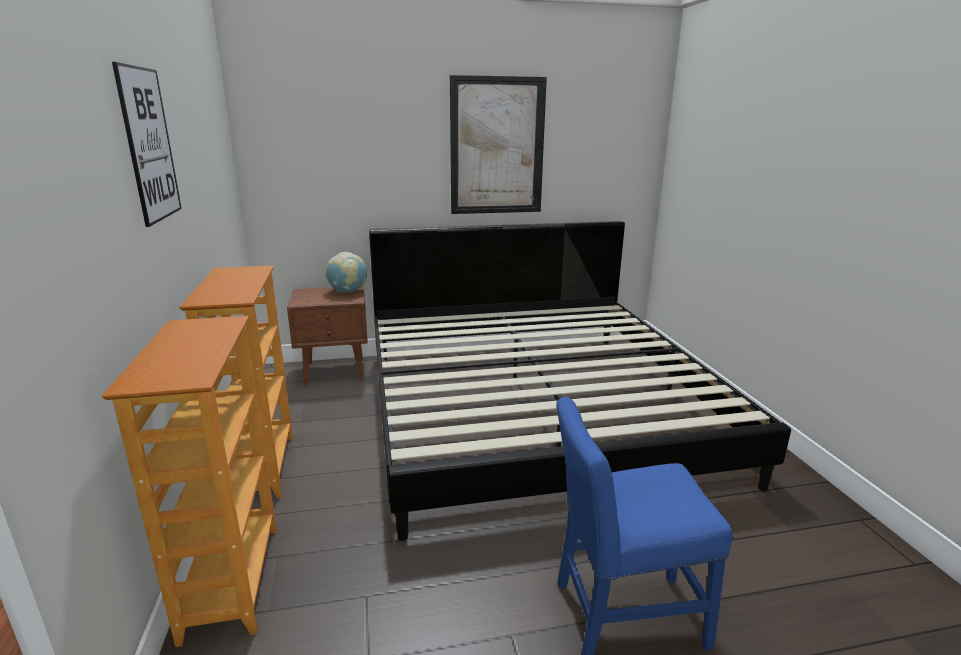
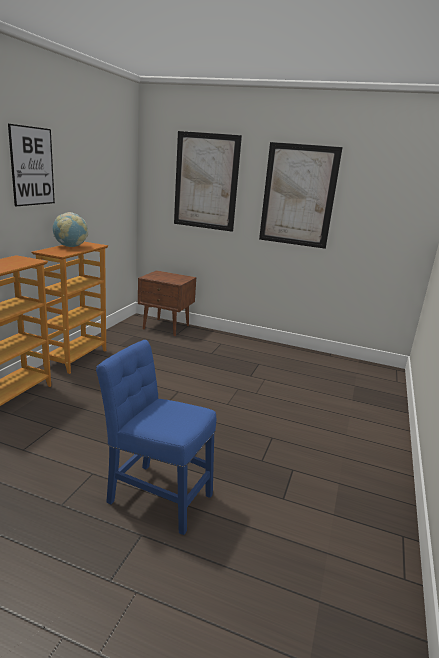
camera: 30 degrees right, 0 degrees up
globe [325,252,367,293] -> globe moved to [53,212,88,247]
bed [369,221,791,541] -> none
none -> picture [174,131,242,232]

